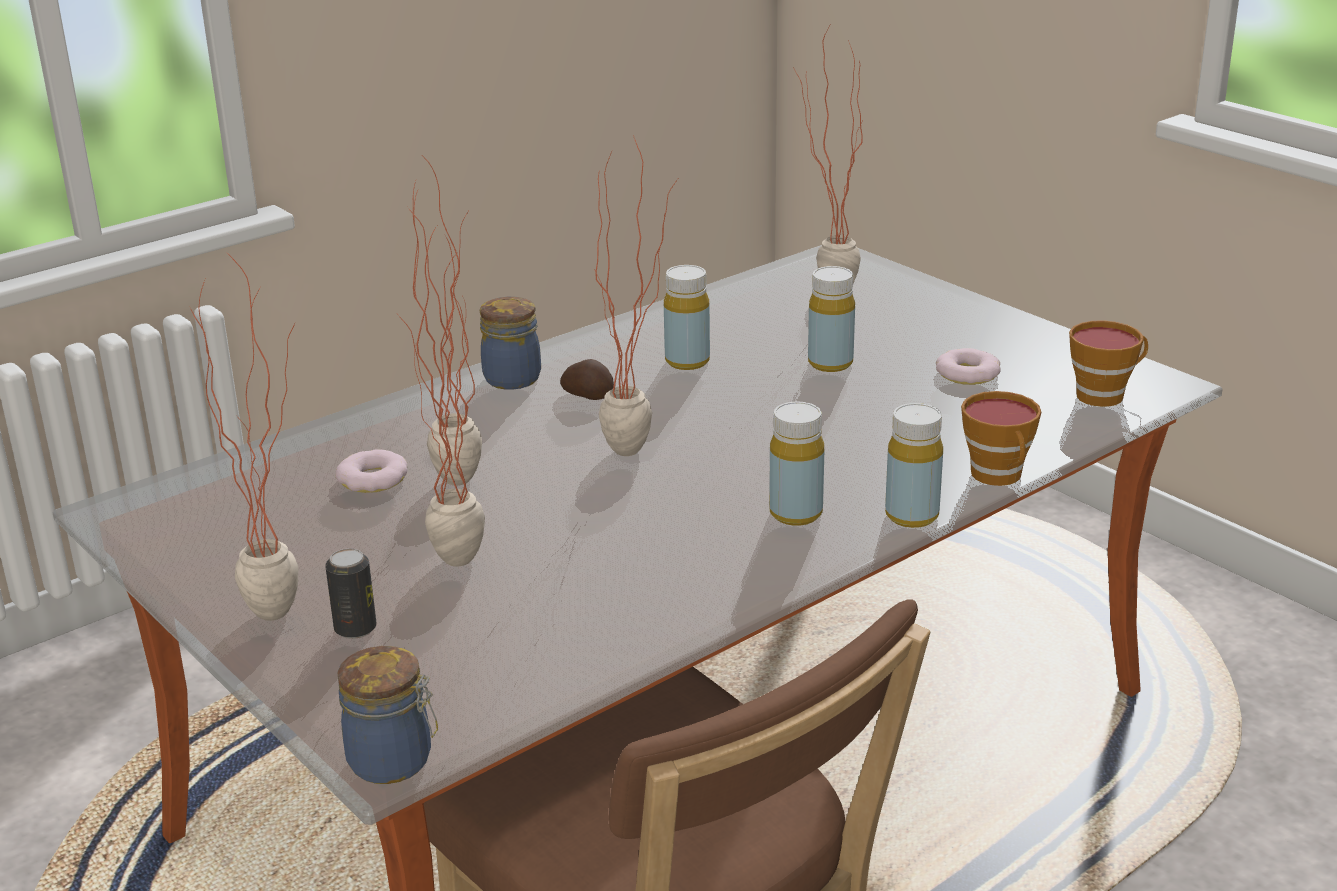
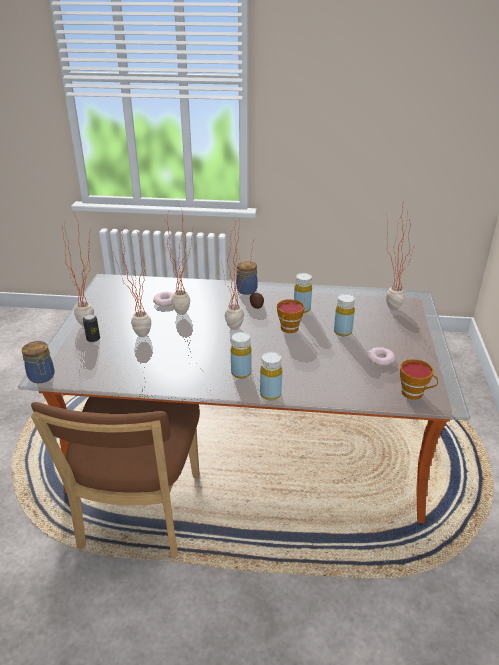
camera: 45 degrees right, 5 degrees up
cup [961,391,1041,486] -> cup moved to [277,299,305,333]

